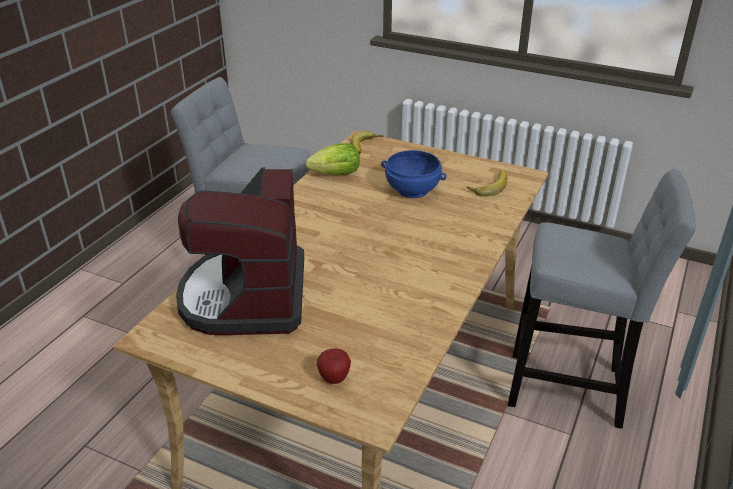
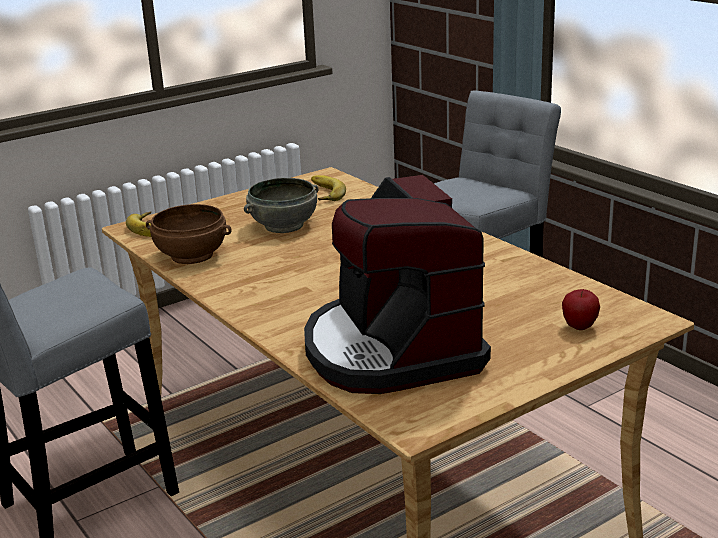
camera: 60 degrees left, 10 degrees down
coffee machine [176,167,304,335] -> coffee machine turned 45 degrees clockwise [304,175,491,394]
lettuce [305,143,360,175] -> brown bowl [146,204,232,264]
blue bowl [381,150,447,198] -> grey bowl [244,178,318,233]

